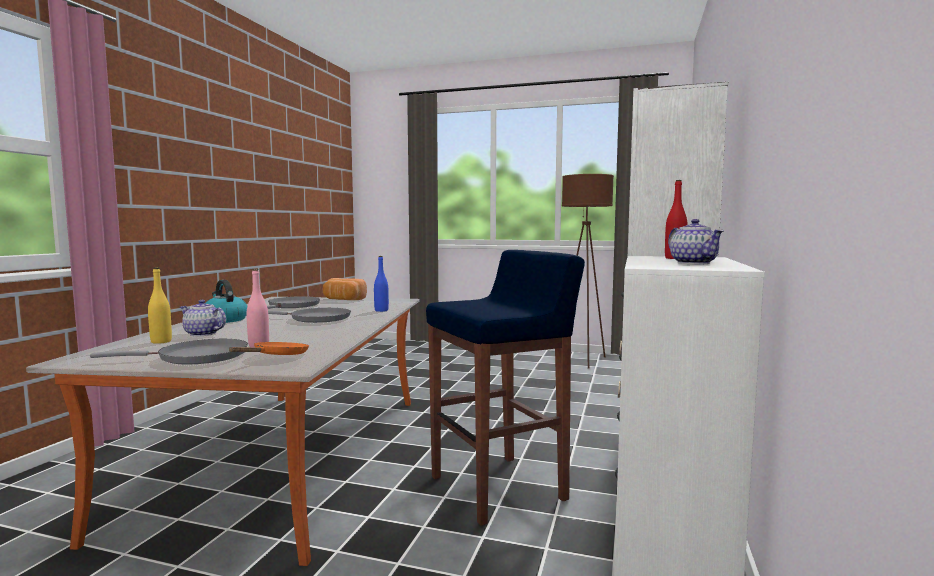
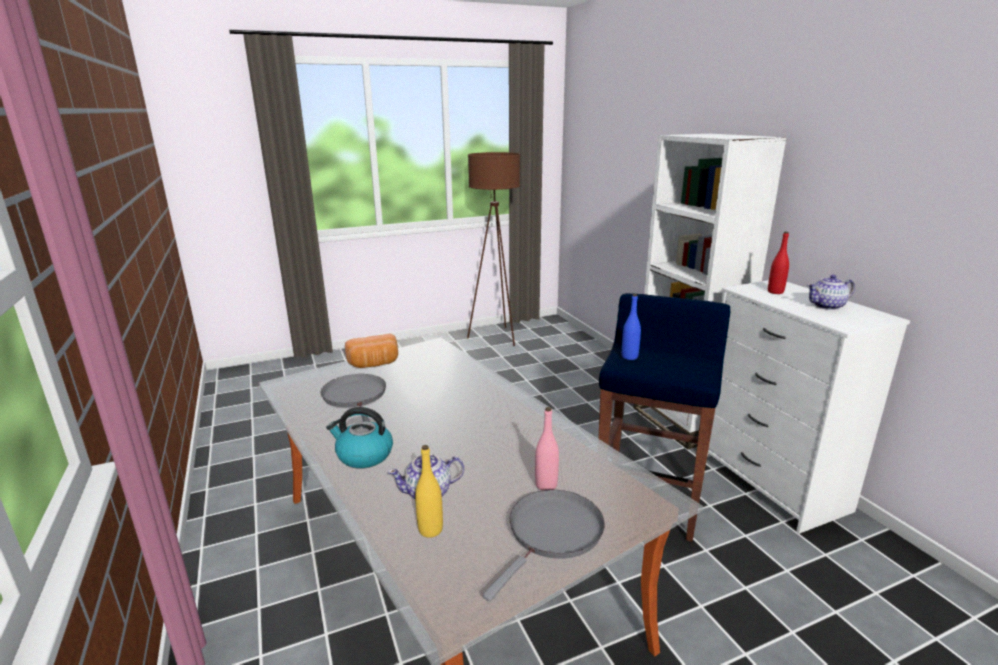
camera: 40 degrees left, 15 degrees up
orange frying pan [229,342,309,355] -> none
grey frying pan [268,308,351,323] -> none
blue bottle [374,256,389,312] -> blue bottle moved to [622,294,641,360]
teapot [668,219,724,264] -> teapot turned 135 degrees clockwise [807,275,855,310]

